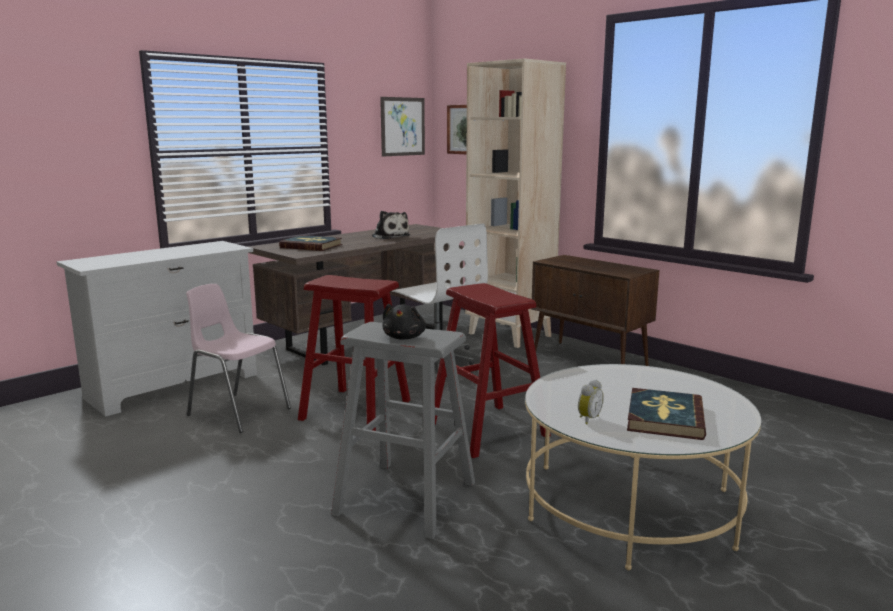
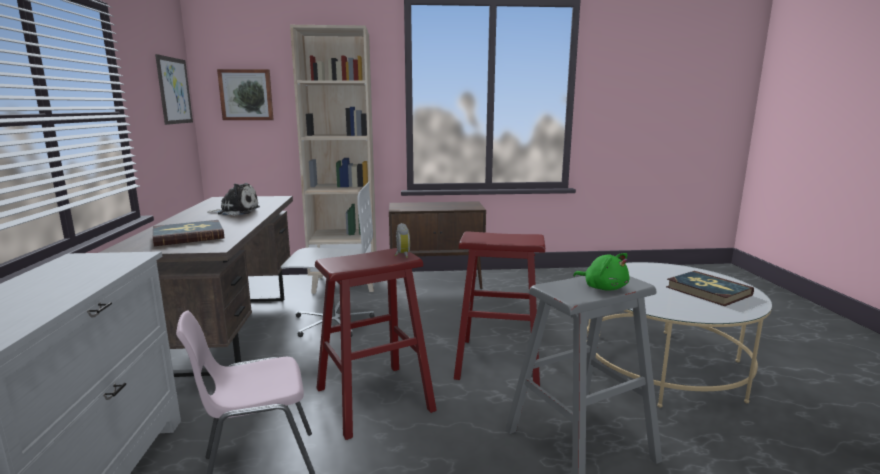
camera: 50 degrees left, 0 degrees up
black plush toy [382,304,426,340] -> green plush toy [573,253,629,291]
alarm clock [578,380,604,424] -> alarm clock moved to [395,223,410,258]

